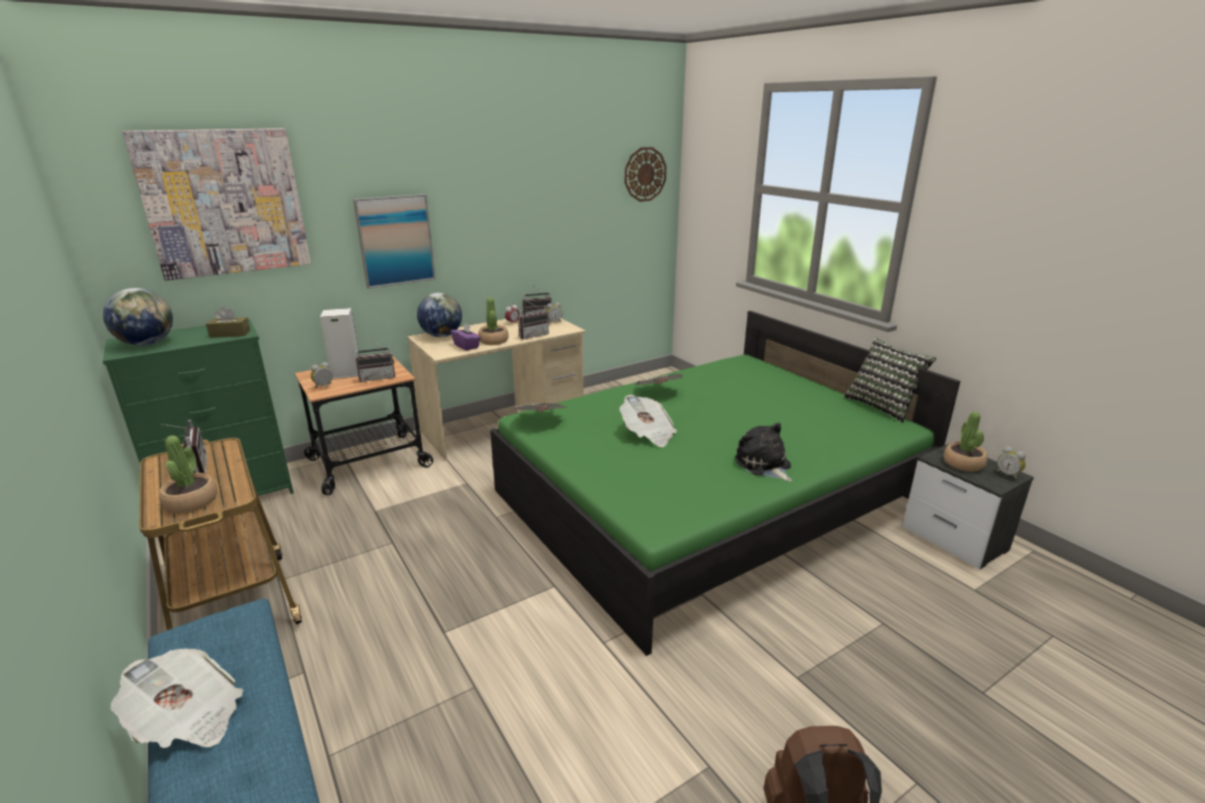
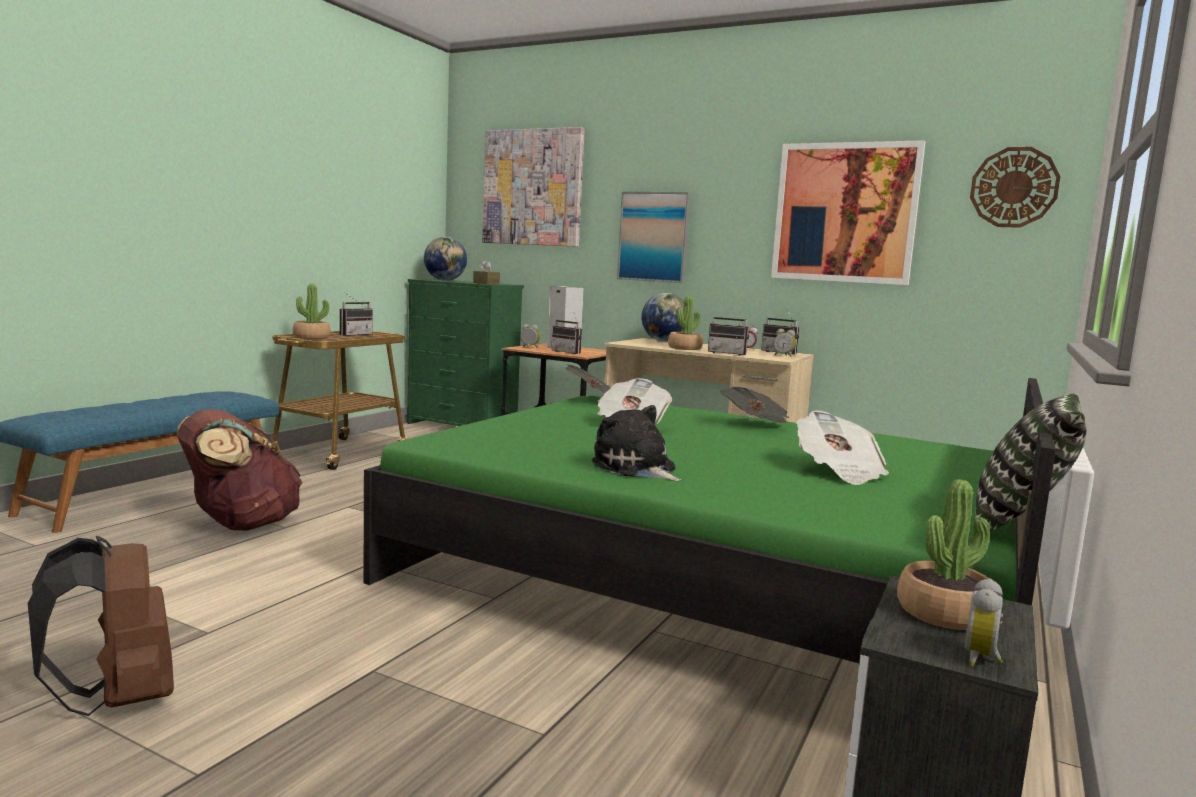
camera: 60 degrees right, 15 degrees down
newspaper [111,649,243,748] -> newspaper moved to [796,411,889,485]
purple tissue box [451,323,481,351] -> none
plush toy [735,422,792,482] -> plush toy turned 75 degrees counterclockwise [591,405,681,481]
none -> brown backpack [176,409,303,531]
none -> picture [771,140,925,285]

